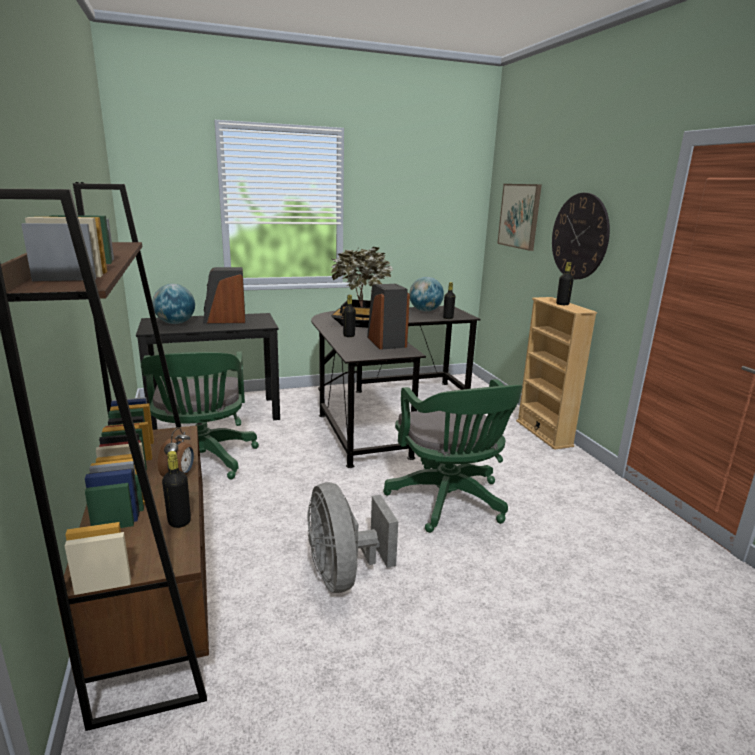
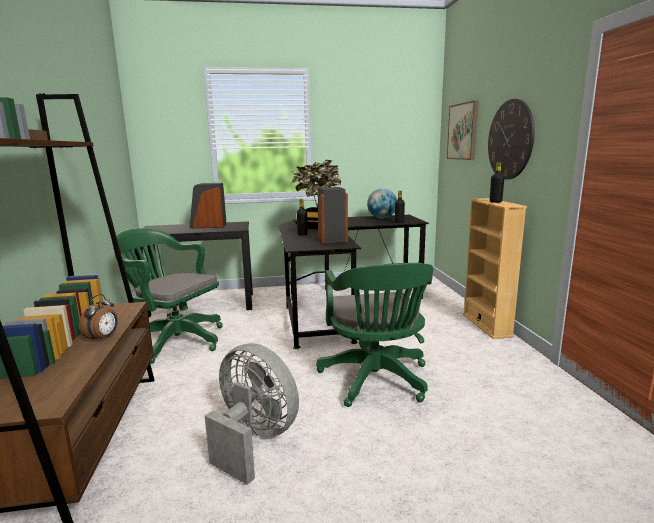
camera: 10 degrees right, 5 degrees down
green office chair [141,352,259,479] -> green office chair turned 120 degrees clockwise [112,228,223,364]
globe [152,284,195,324] -> none
black bottle [162,451,191,528] -> none
grey fan [308,482,398,593] -> grey fan turned 135 degrees clockwise [205,343,299,485]

